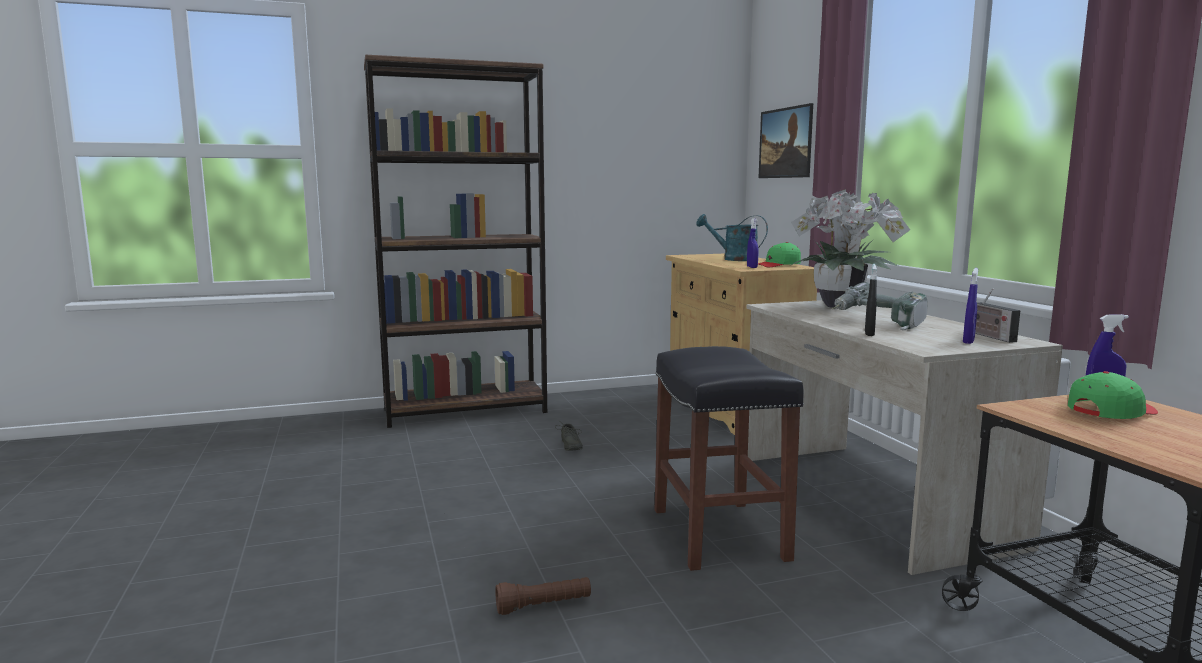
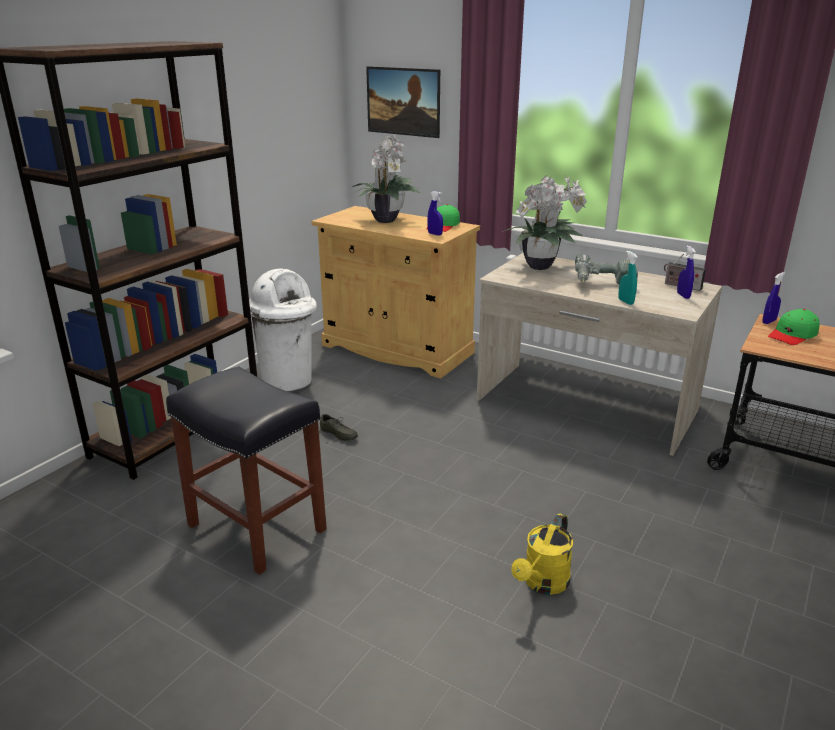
camera: 40 degrees left, 15 degrees up
brown flashlight [495,577,591,615] -> yellow watering can [511,513,573,595]
black stool [654,346,804,571] -> black stool moved to [166,367,327,575]
turquoise watering can [696,214,768,261] -> potted plant [352,134,420,223]
black spray bottle [865,264,877,336] -> turquoise spray bottle [618,251,638,305]
green cap [1068,371,1158,419] -> green cap turned 150 degrees counterclockwise [768,309,820,345]
none -> white trash can [249,269,317,391]

